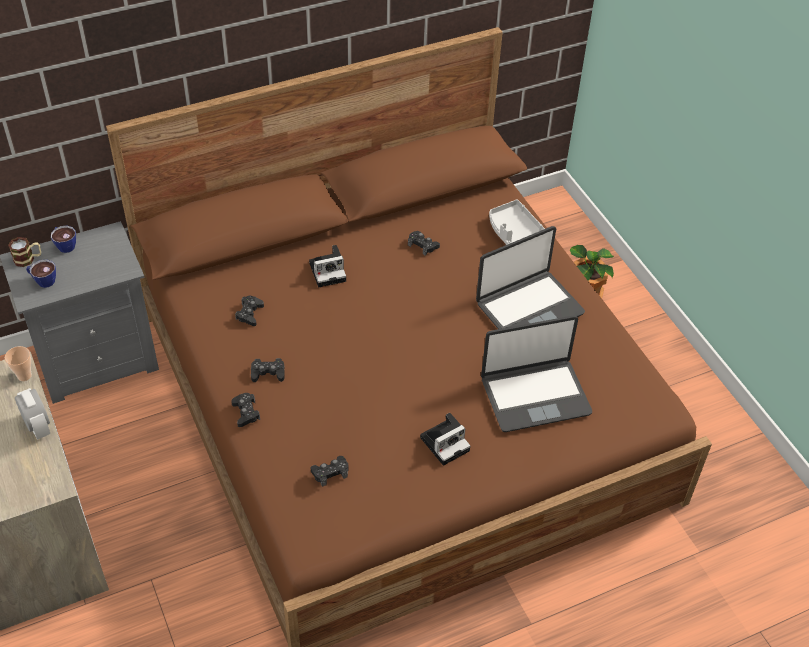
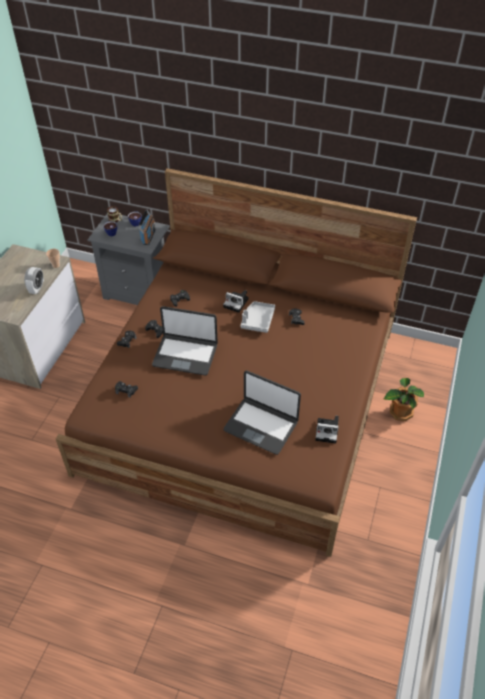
camera: 45 degrees right, 0 degrees up
camera [420,413,471,466] -> camera moved to [315,416,339,444]
laptop [476,226,585,329] -> laptop moved to [152,306,218,375]
grey tray [489,199,545,245] -> grey tray moved to [240,301,275,333]
none -> radio [138,210,156,245]

